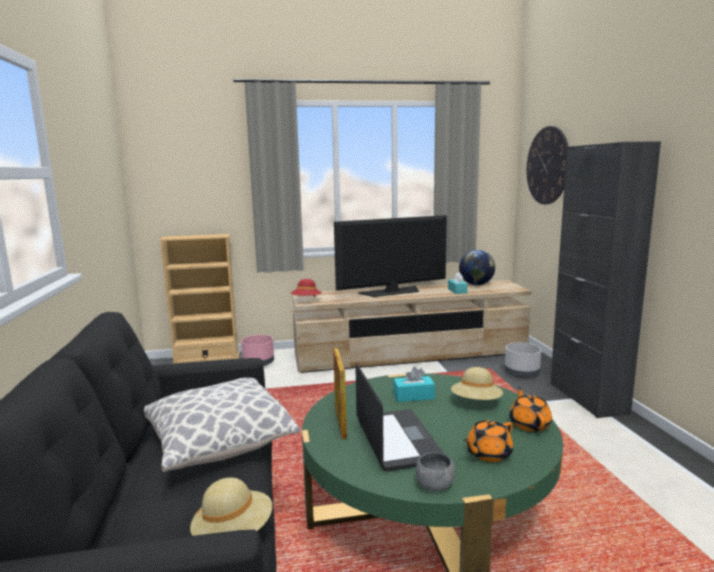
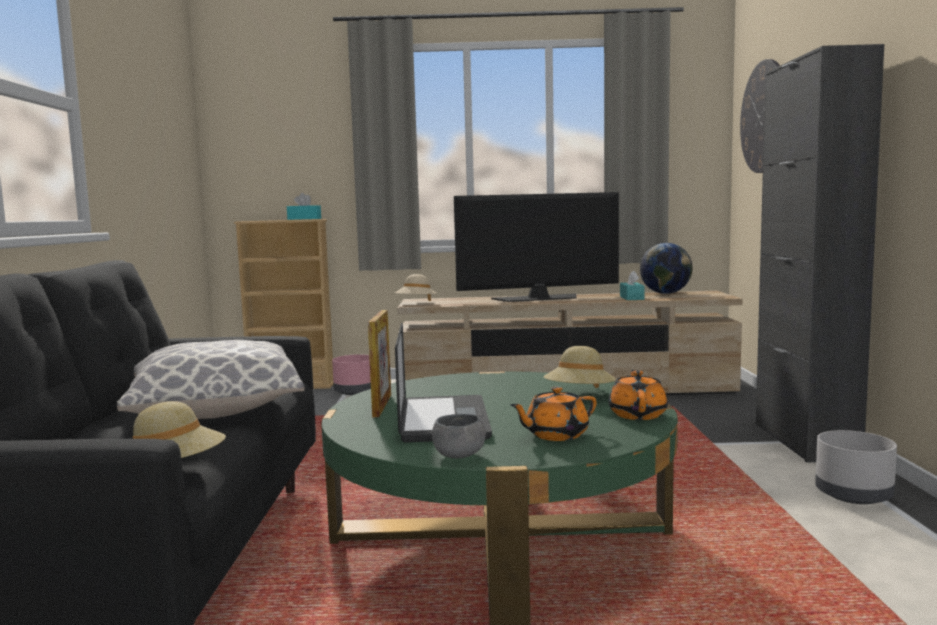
camera: 10 degrees right, 5 degrees down
red hat [290,279,322,297] -> beige hat [395,274,437,301]
turquoise tissue box [394,367,435,402] -> turquoise tissue box moved to [287,193,321,220]
grey planter [505,343,541,378] -> grey planter moved to [815,430,897,504]

